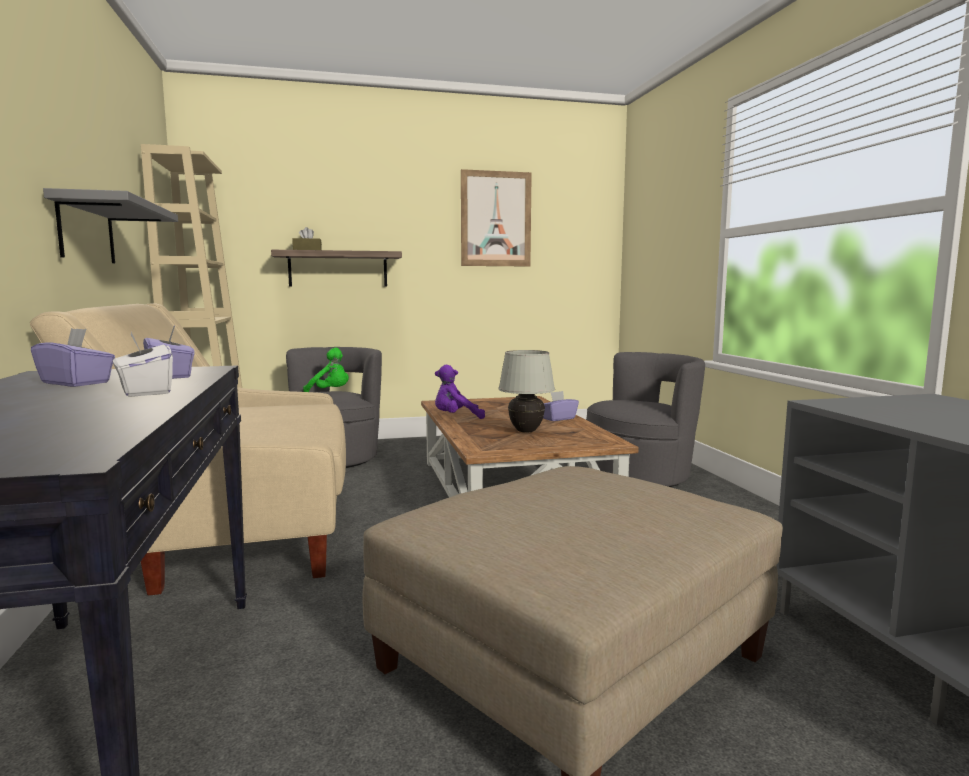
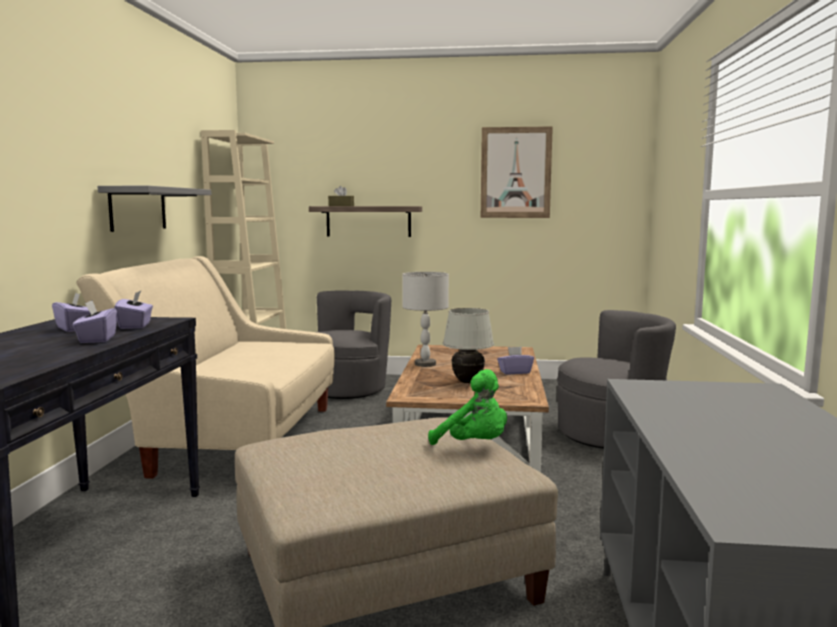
camera: 20 degrees right, 0 degrees up
white tissue box [113,332,173,397] -> purple tissue box [73,300,117,343]
green plush toy [303,348,349,392] -> green plush toy moved to [428,369,507,445]
purple plush toy [435,365,485,419] -> grey table lamp [402,272,449,367]

